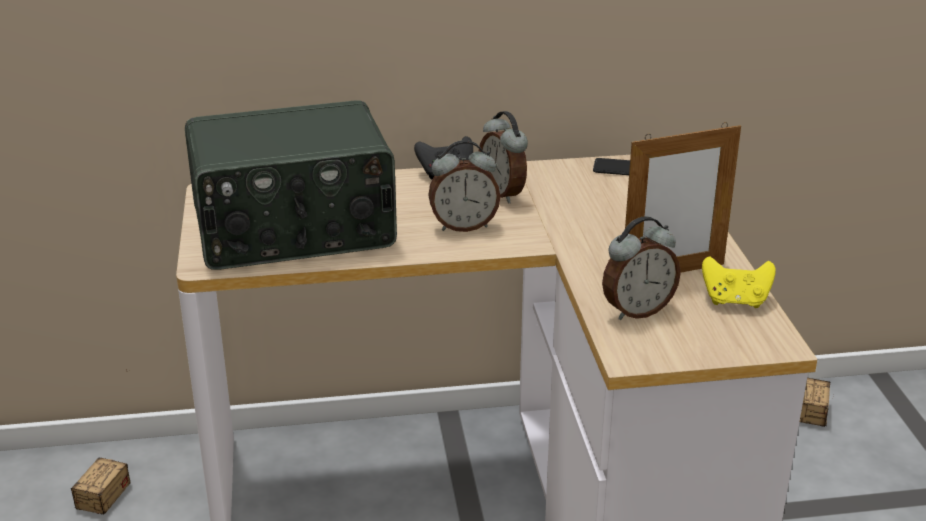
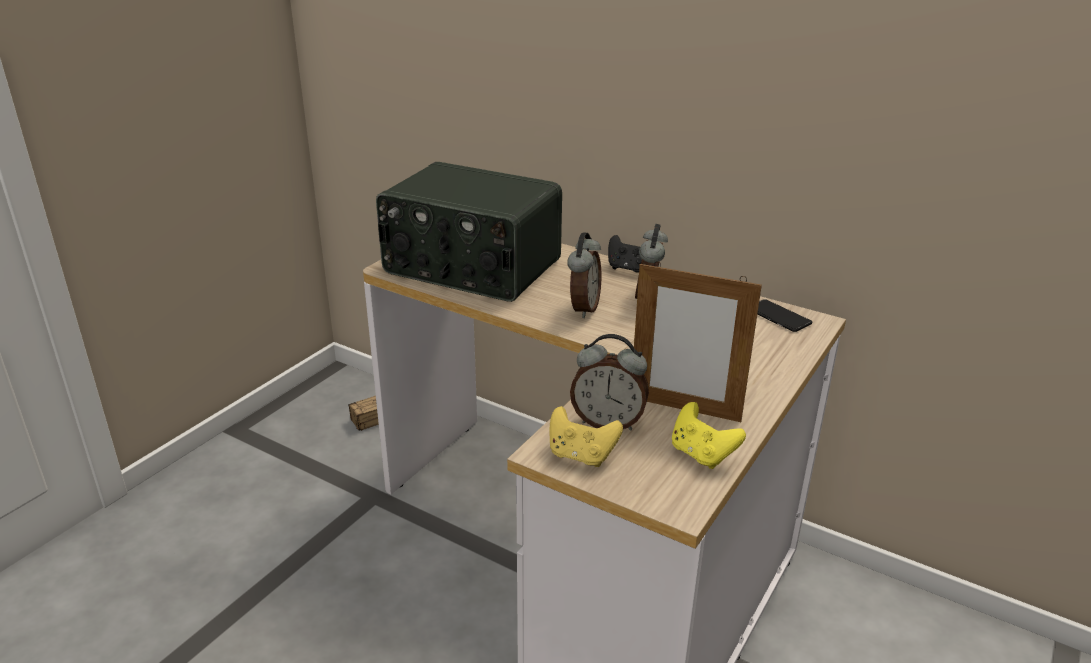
camera: 40 degrees right, 0 degrees up
alarm clock [428,140,500,232] -> alarm clock turned 105 degrees counterclockwise [567,233,602,318]
storage box [800,378,833,427] -> none
none -> yellow game controller [549,406,623,467]

